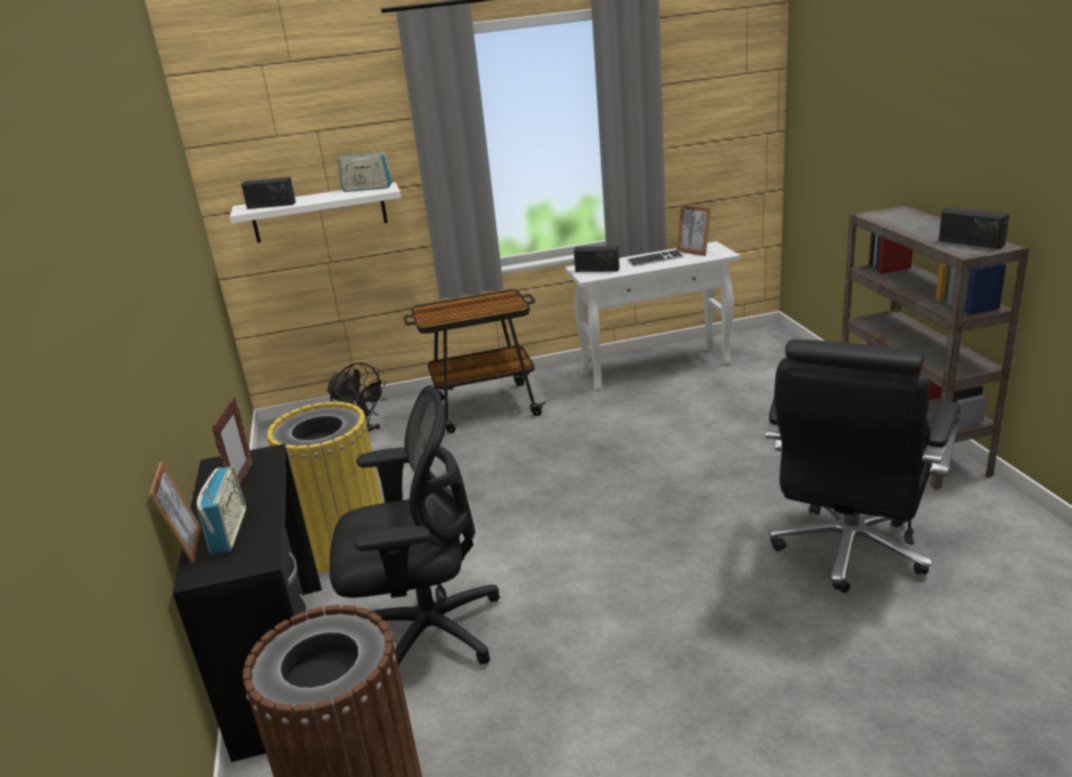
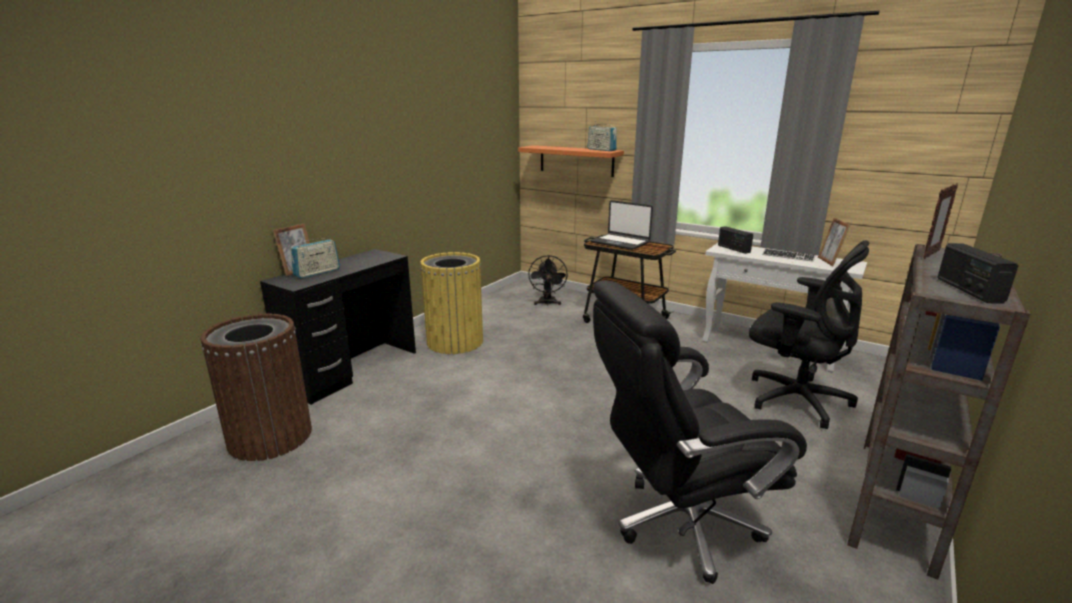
camera: 45 degrees right, 5 degrees down
picture frame [212,397,253,485] -> picture frame moved to [923,183,958,259]
white shelf [230,182,401,243] -> orange shelf [518,145,624,177]
radio [241,177,296,209] -> none
black office chair [329,385,500,666] -> black office chair moved to [749,241,869,429]
none -> laptop [591,200,653,250]

